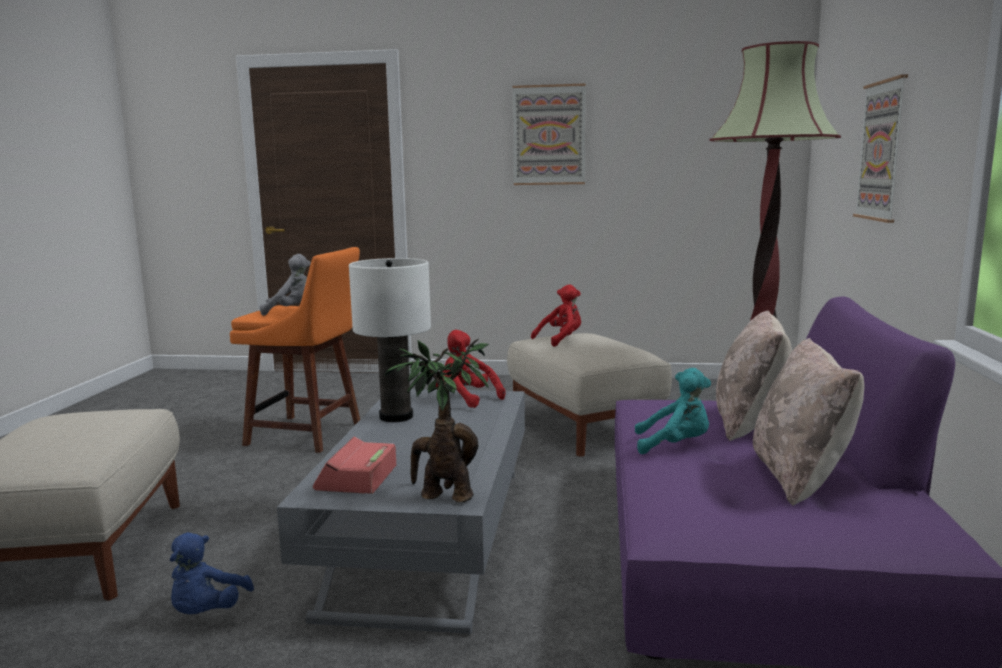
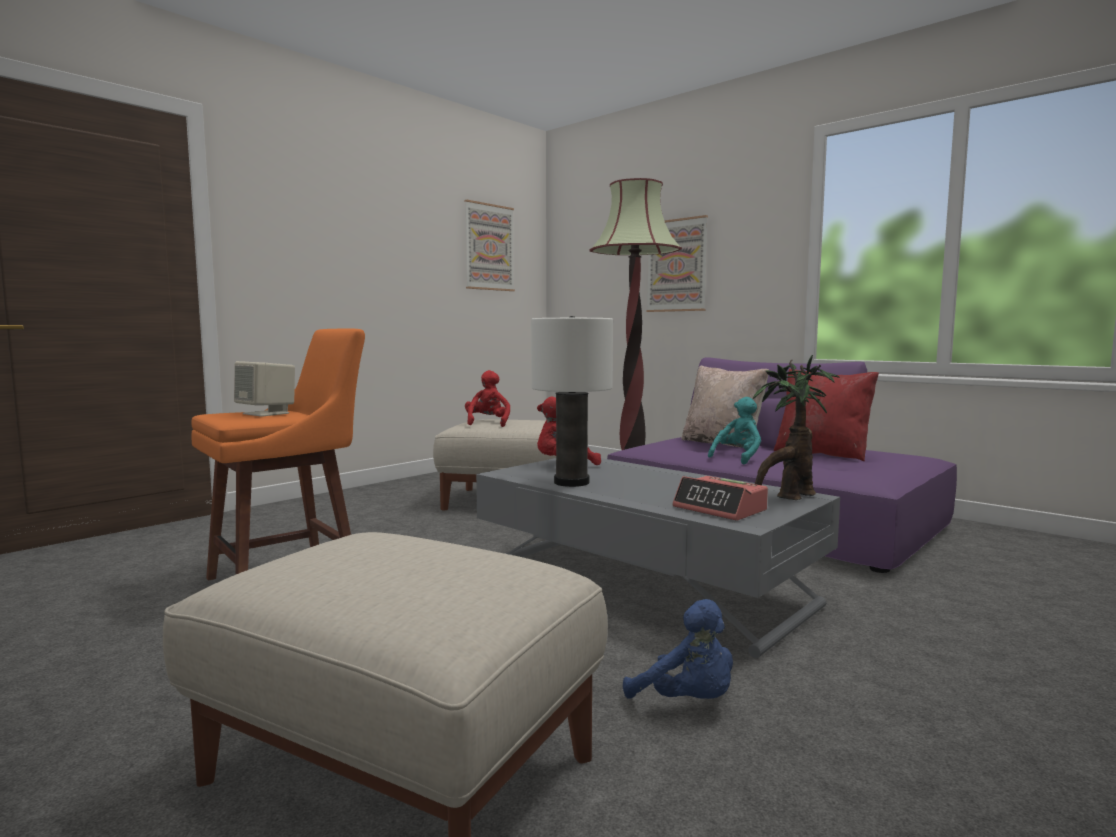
camera: 55 degrees left, 5 degrees down
grey plush toy [260,254,311,316] -> beige speaker [234,361,295,417]
picture [512,83,586,185] -> picture moved to [465,200,515,291]
beige pillow [753,338,864,506] -> red pillow [774,369,879,461]

